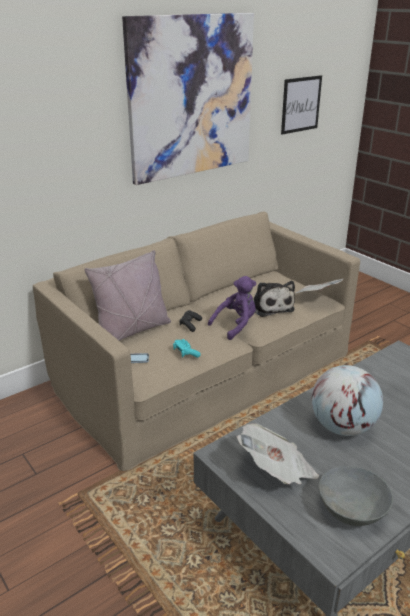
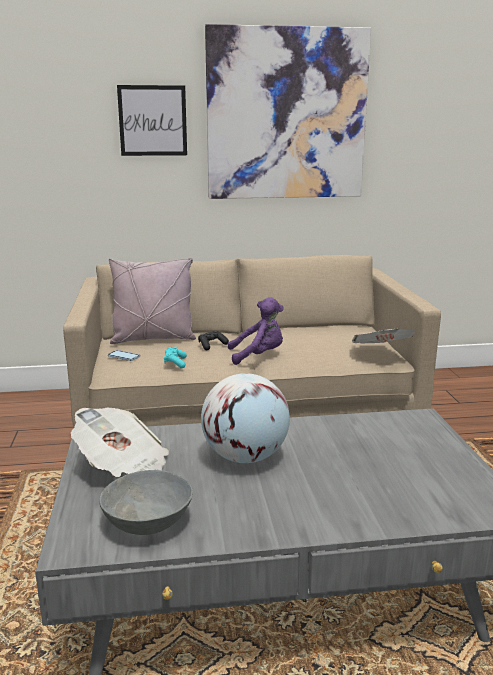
camera: 30 degrees right, 10 degrees down
plush toy [253,281,295,317] -> none
picture [281,75,322,134] -> picture moved to [117,85,187,156]

